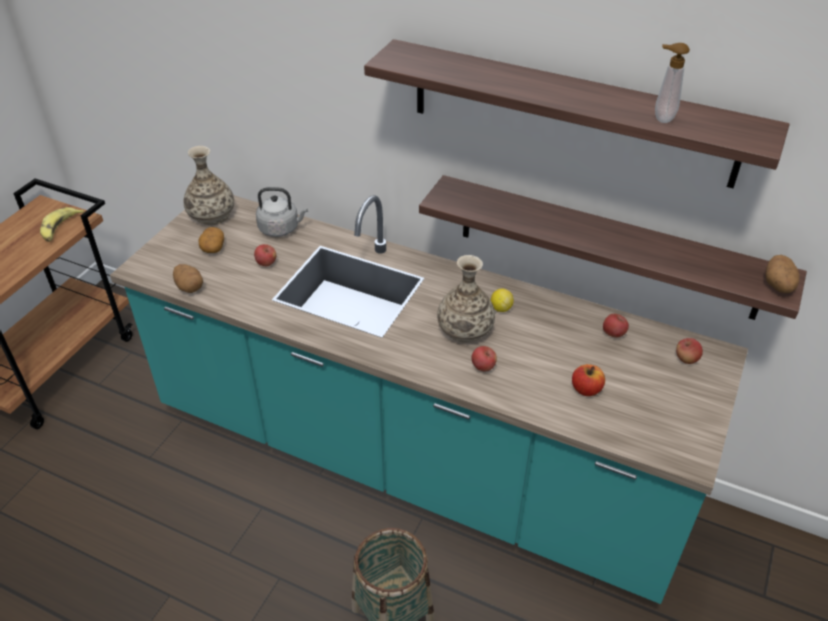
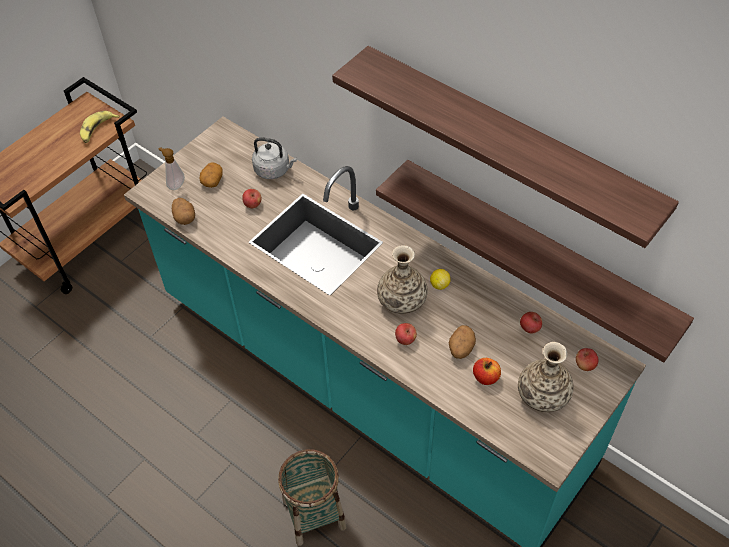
camera: 15 degrees right, 10 degrees up
vase [183,146,234,225] -> vase moved to [518,342,574,412]
soap dispenser [655,43,690,123] -> soap dispenser moved to [159,147,185,190]
potato [766,255,800,293] -> potato moved to [449,325,476,359]

